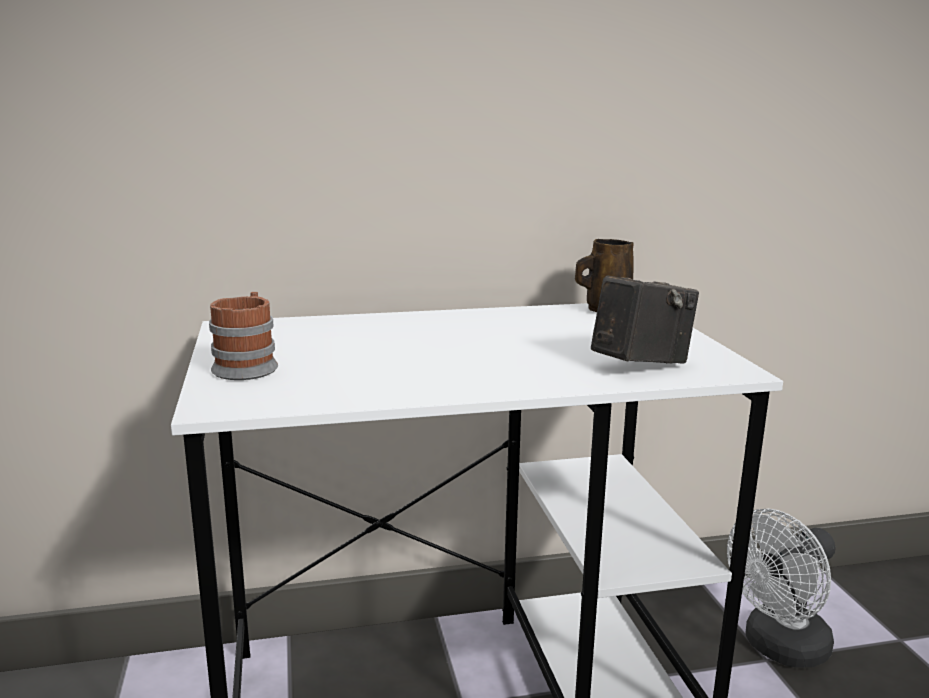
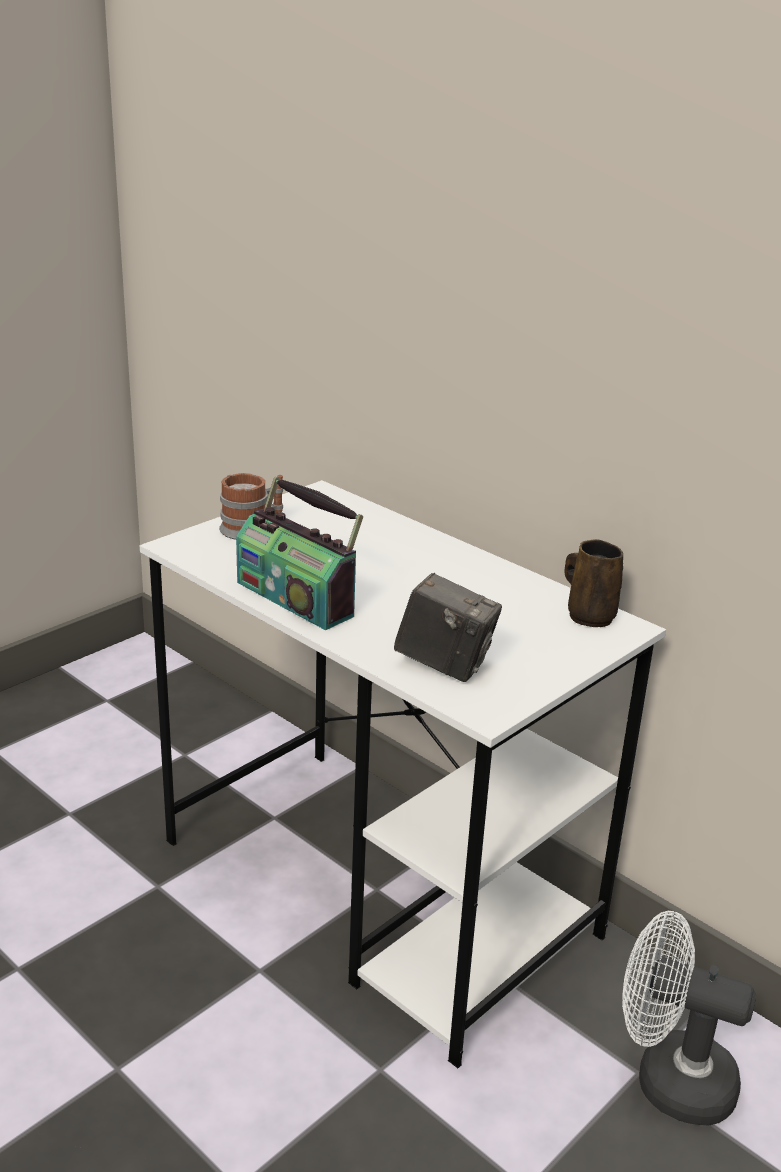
camera: 55 degrees right, 10 degrees up
none -> radio [236,477,363,630]

